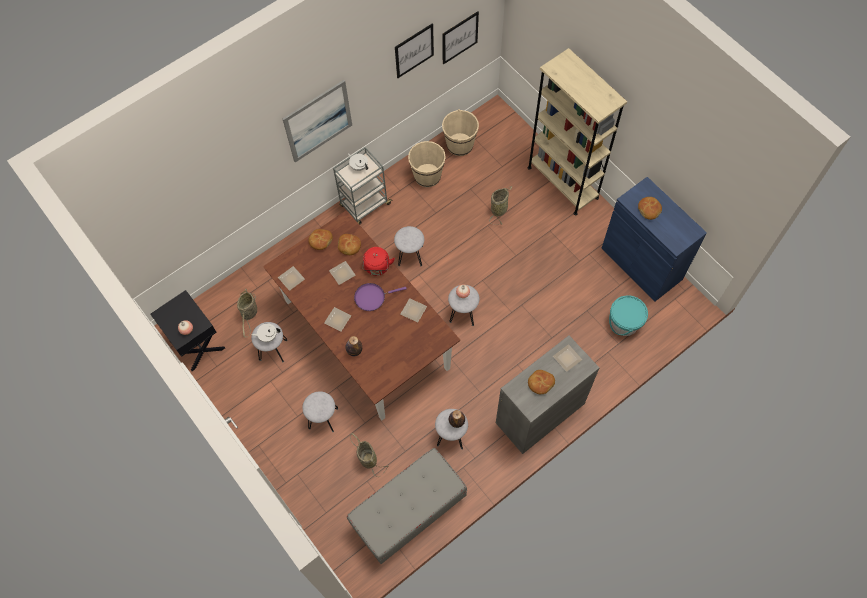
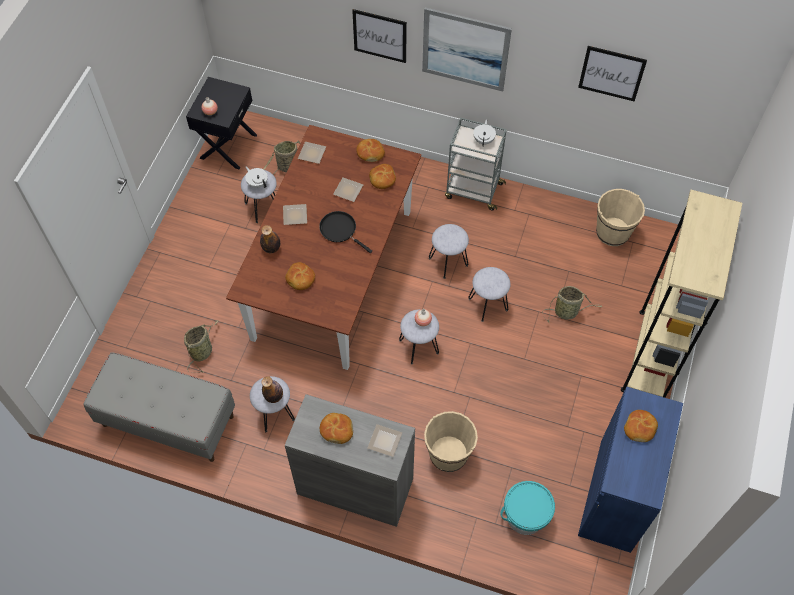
camera: 55 degrees right, 5 degrees down
grey stool [302,391,338,432] -> grey stool moved to [468,267,511,322]
purple frying pan [354,283,407,311] -> black frying pan [319,211,372,253]
red kettle [363,247,395,276] -> none
plate [401,298,427,323] -> none
beige bucket [408,141,446,187] -> beige bucket moved to [424,411,478,472]
picture [442,11,479,65] -> picture moved to [352,9,407,63]
none -> bread [285,262,315,290]

